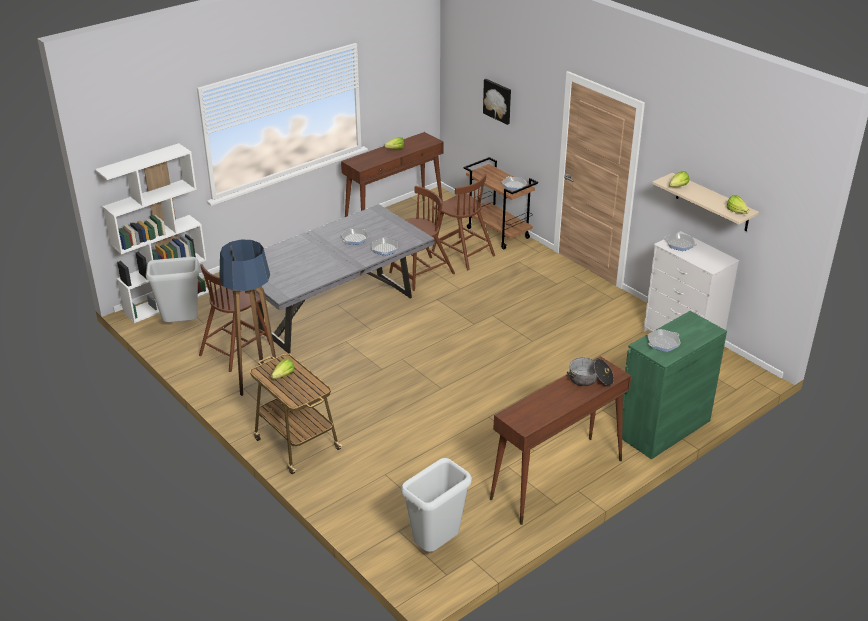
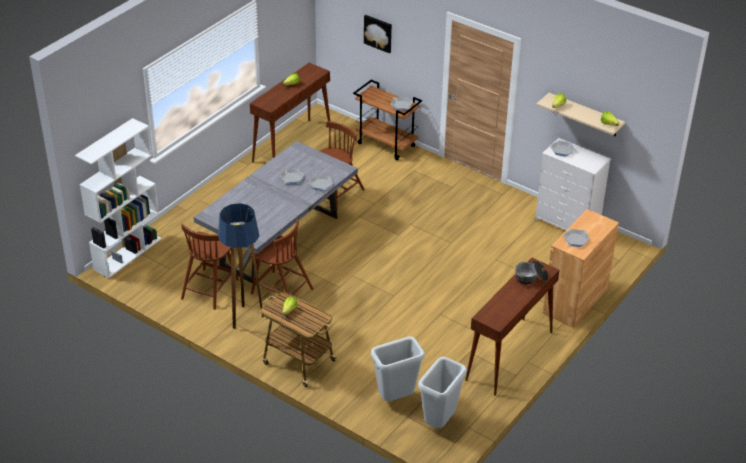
camera: 15 degrees left, 5 degrees up
grey trash can [146,257,199,322] -> grey trash can moved to [371,336,425,401]
brown chair [432,174,495,270] -> brown chair moved to [251,218,313,295]
green cabinet [617,311,727,459] -> brown cabinet [543,209,619,328]

